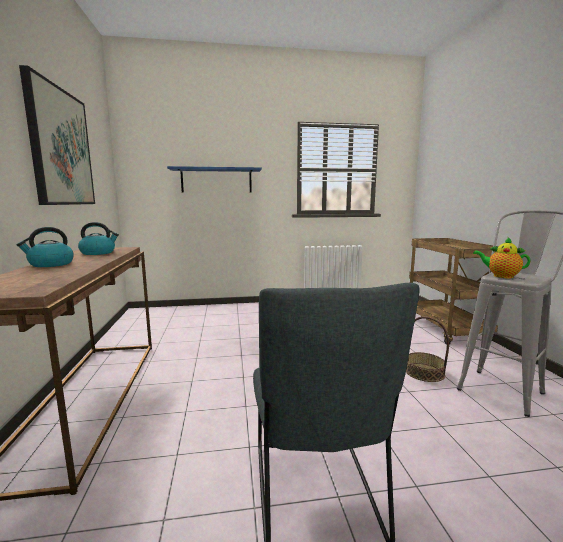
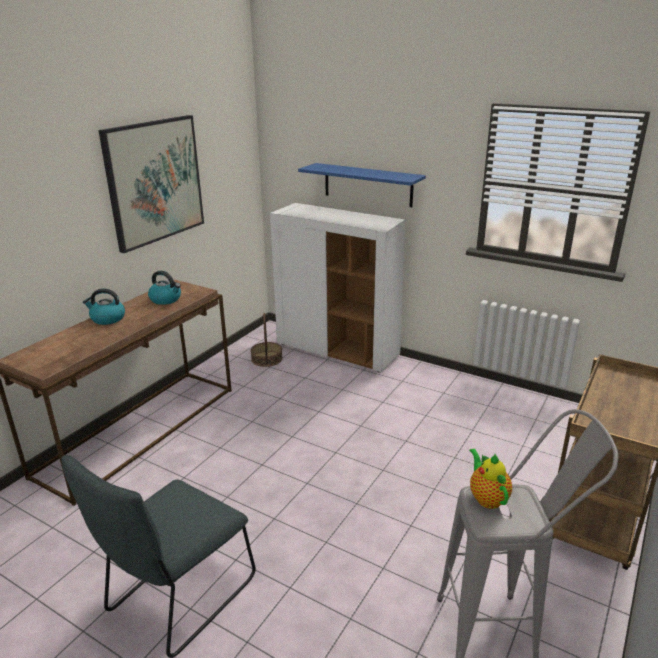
camera: 40 degrees right, 15 degrees up
basket [406,316,449,382] -> basket moved to [251,313,283,367]
none -> white cabinet [270,203,405,372]

